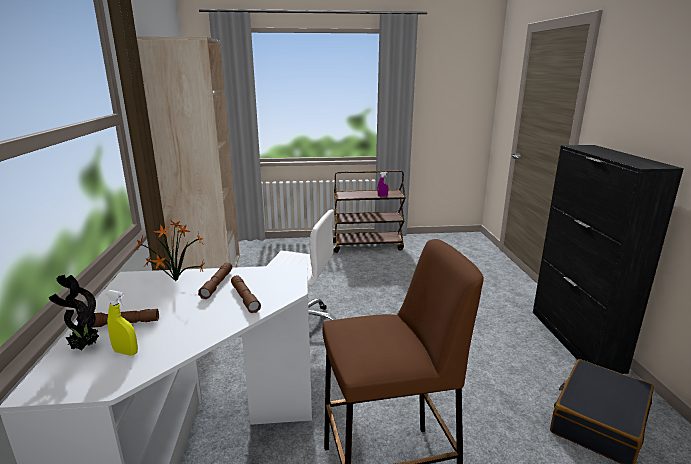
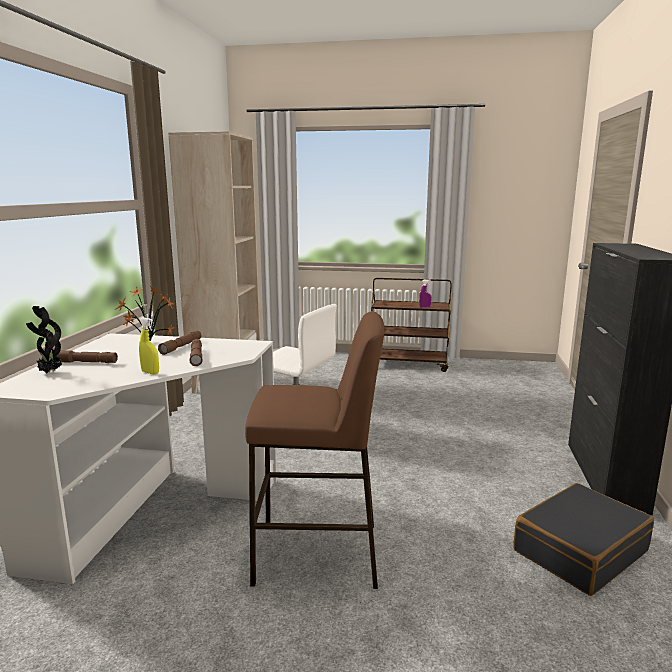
camera: 15 degrees right, 5 degrees down
yellow spray bottle [105,290,138,356] -> yellow spray bottle moved to [139,317,159,375]

